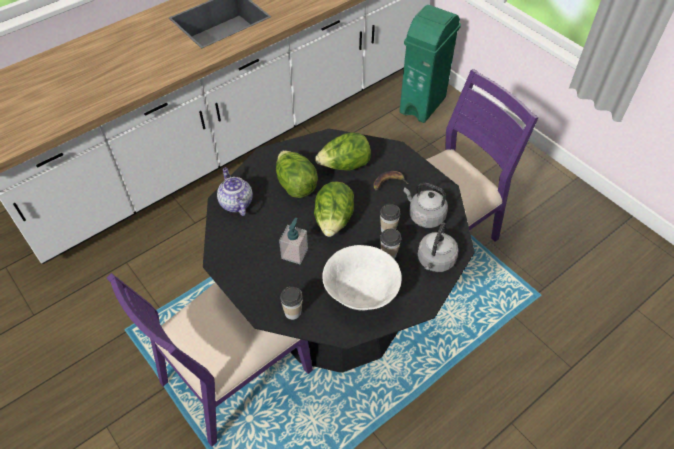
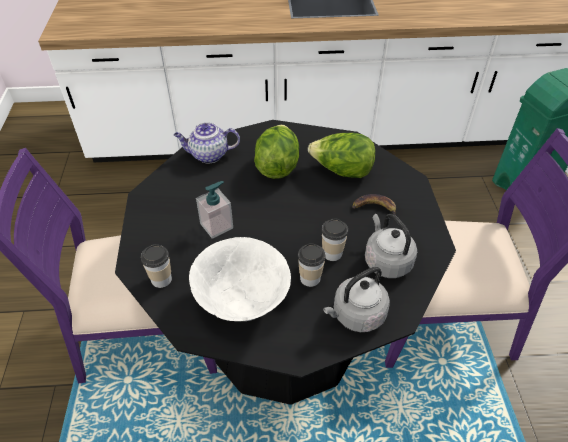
camera: 35 degrees right, 5 degrees down
teapot [217,168,253,216] -> teapot turned 105 degrees counterclockwise [174,122,240,163]
lettuce [314,182,354,237] -> none

